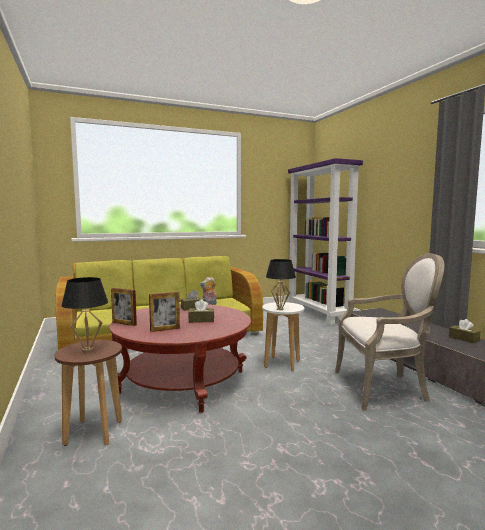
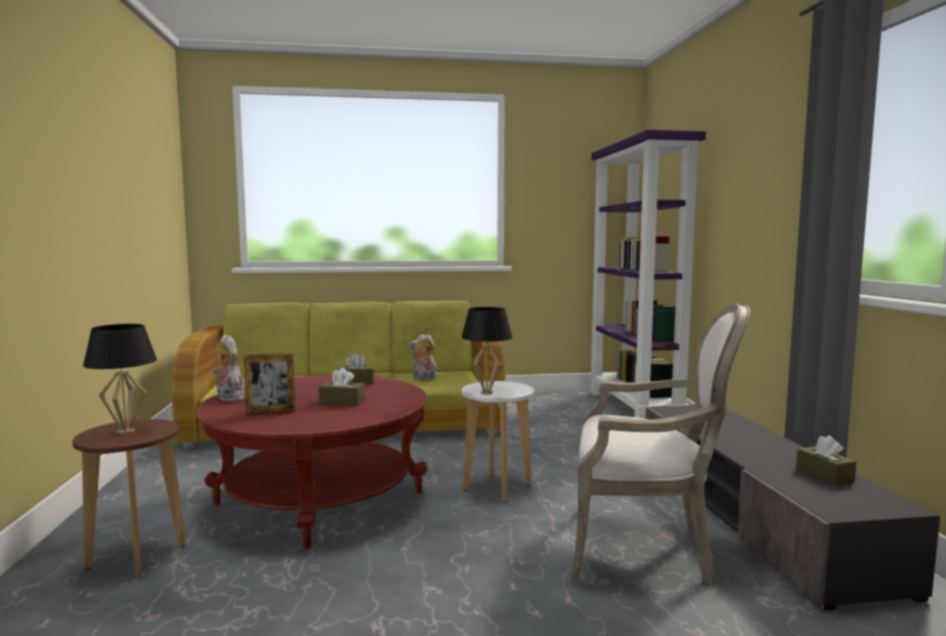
camera: 15 degrees right, 0 degrees up
picture frame [111,288,137,326] -> plush toy [212,335,245,402]

